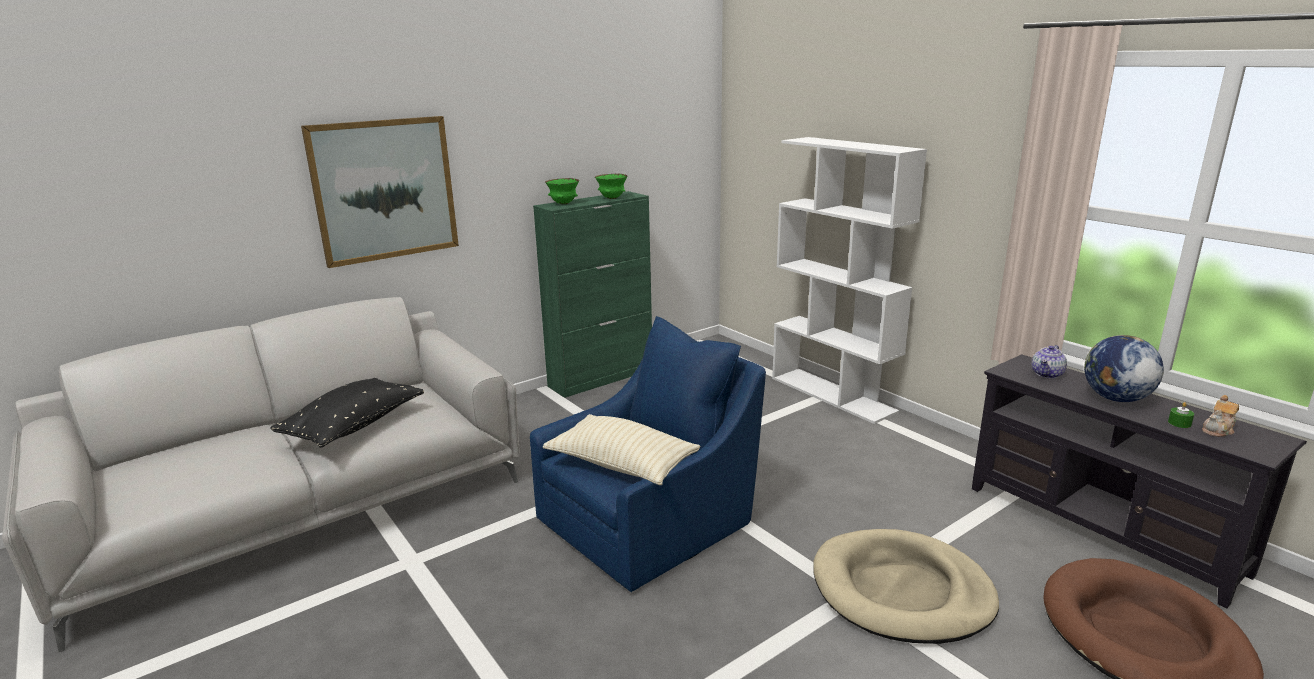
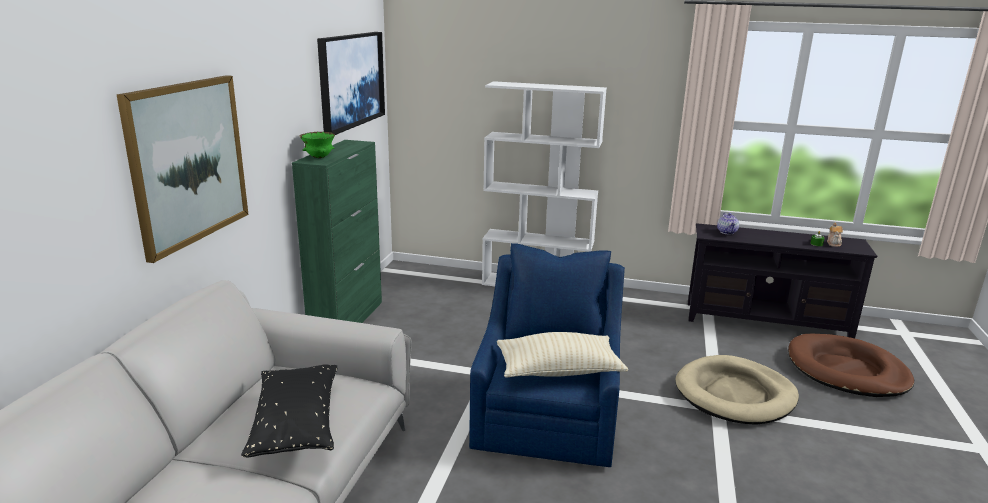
camera: 40 degrees left, 0 degrees up
green bowl [595,174,628,199] -> none
globe [1084,335,1164,402] -> none
none -> picture [317,32,385,135]

